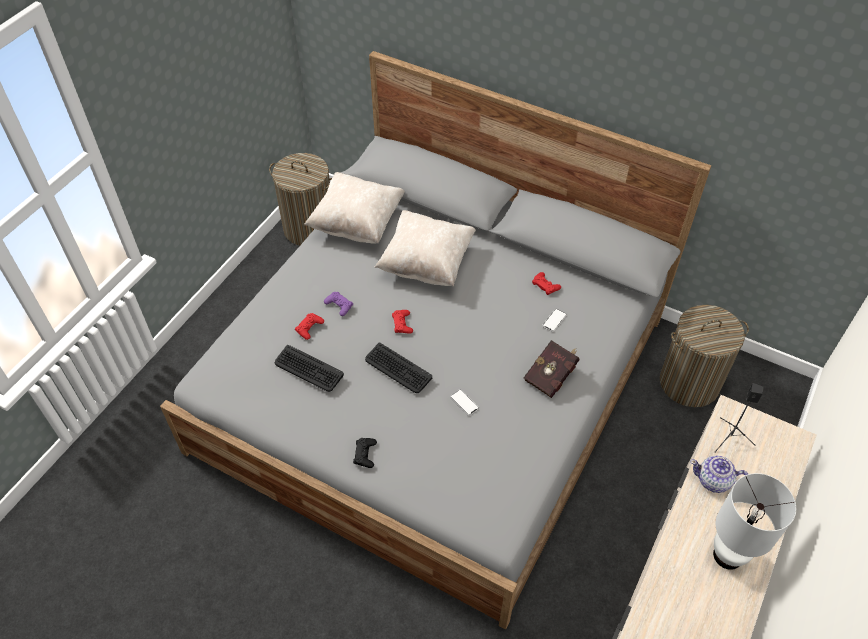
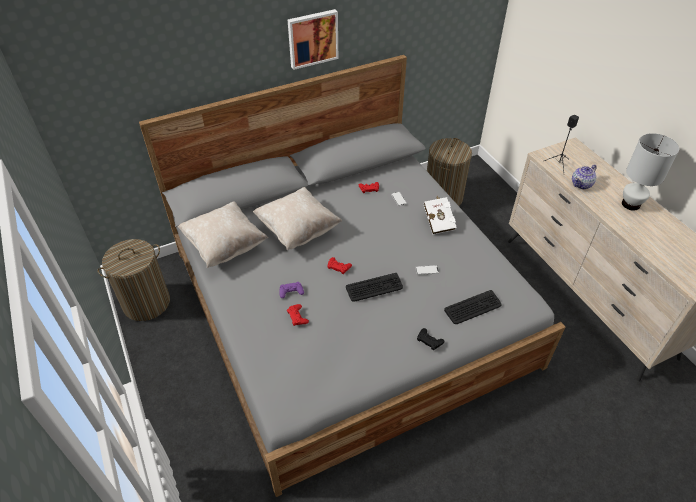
camera: 55 degrees left, 5 degrees down
keyboard [275,345,344,392] -> keyboard moved to [444,290,502,324]
red book [523,340,580,398] -> white book [423,196,457,235]
none -> picture [288,9,338,70]

